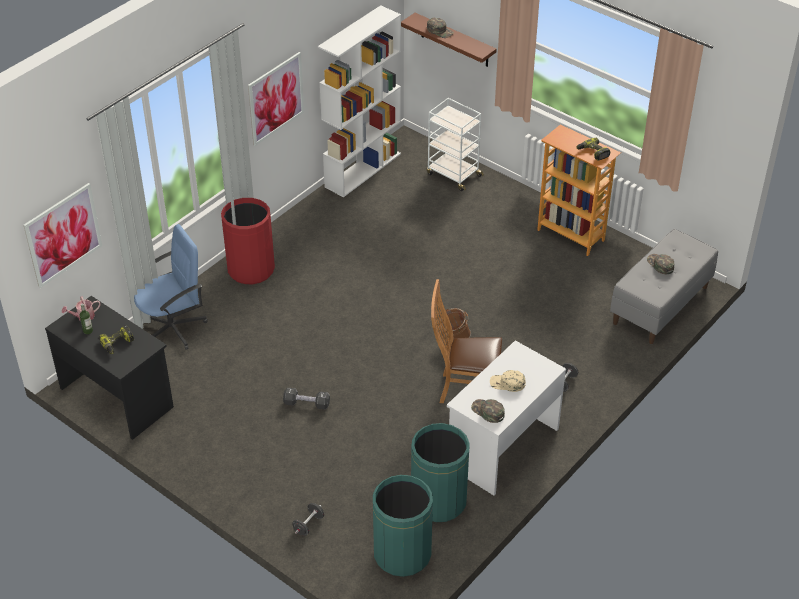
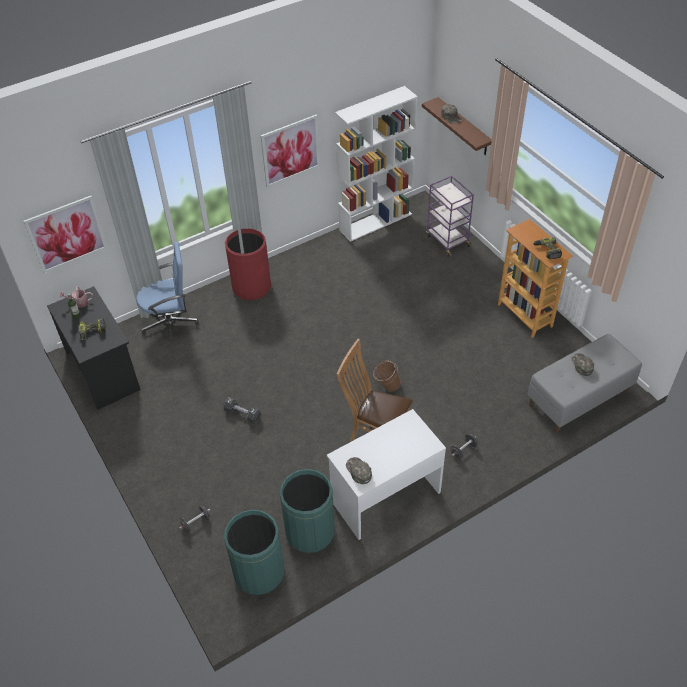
camera: 20 degrees right, 5 degrees up
white cart [427,98,484,191] -> purple cart [426,176,474,257]
beige cap [490,370,526,392] -> none

